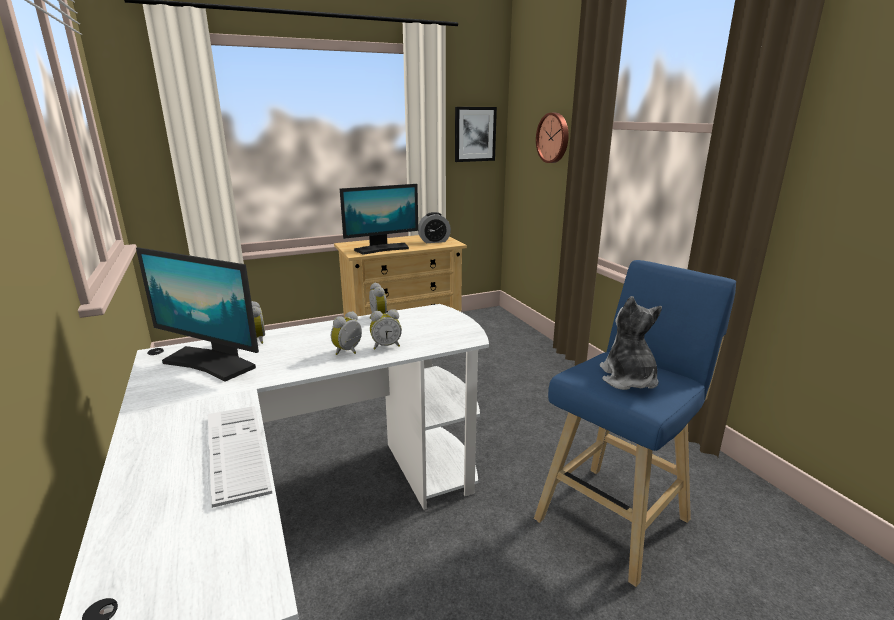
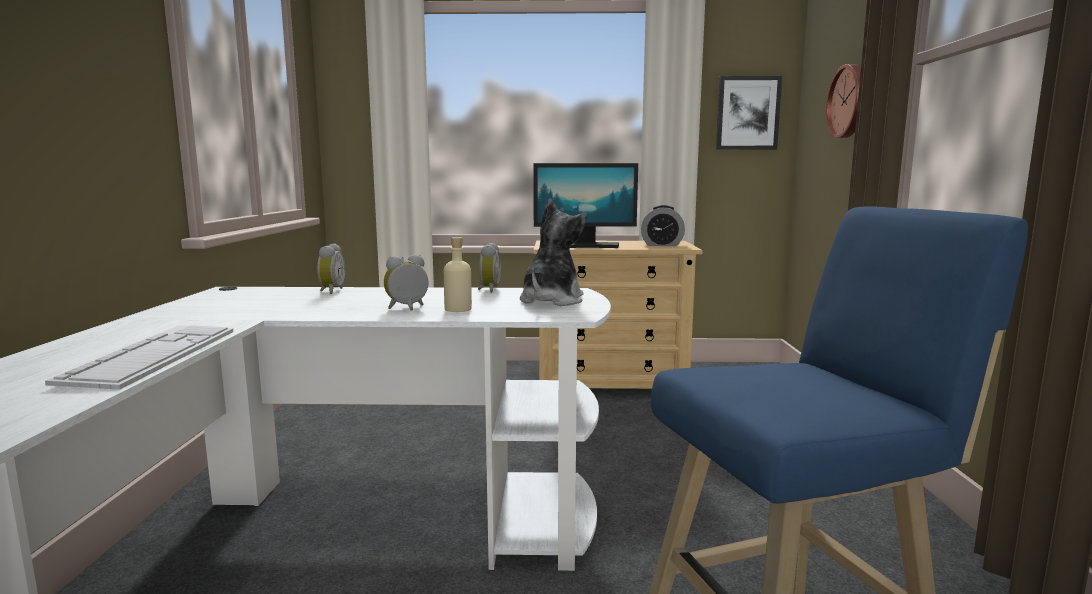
camera: 25 degrees right, 10 degrees down
monitor [136,247,259,382] -> none
alarm clock [370,309,402,349] -> beige bottle [444,237,472,312]
plush toy [600,296,662,390] -> plush toy moved to [520,199,587,306]

